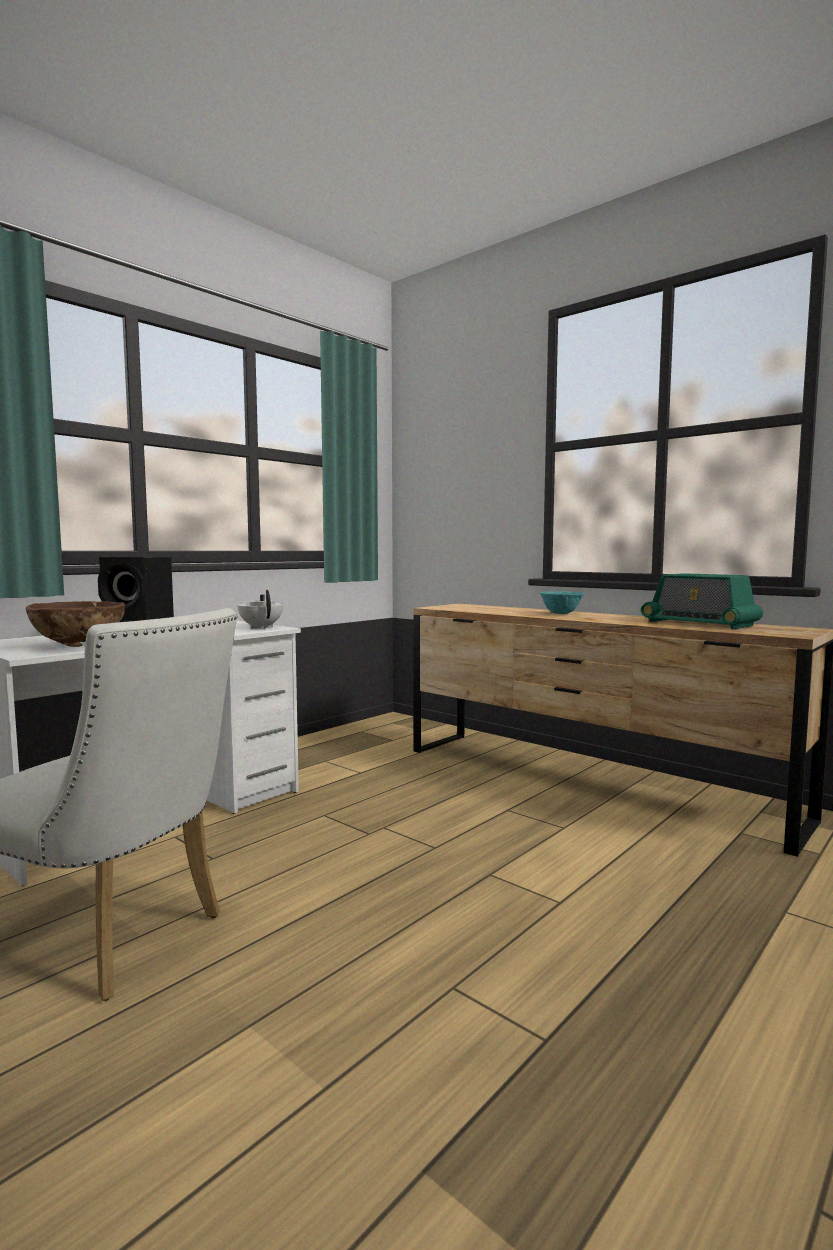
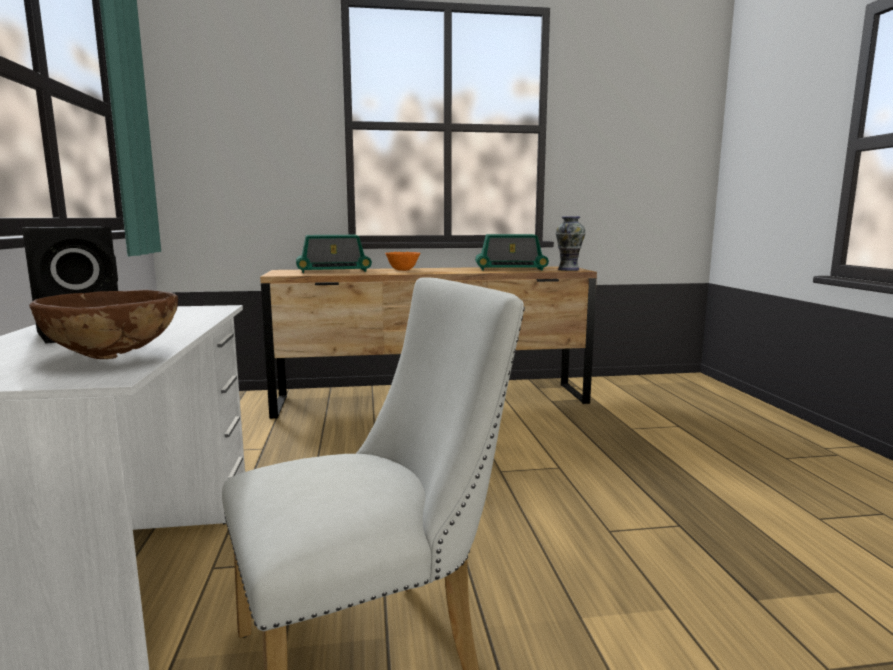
camera: 50 degrees left, 5 degrees up
white teapot [237,590,283,629] -> none
turquoise bowl [540,591,584,614] -> orange bowl [385,252,420,271]
none -> radio [296,235,372,273]
none -> vase [555,216,586,271]

